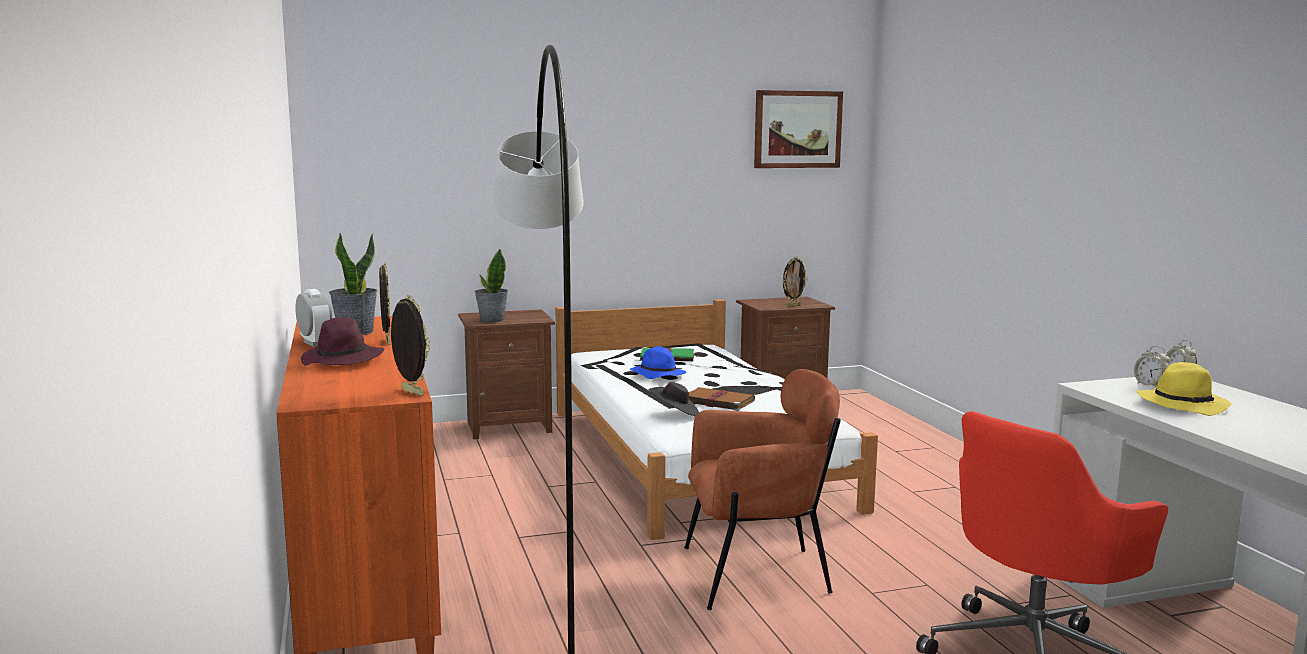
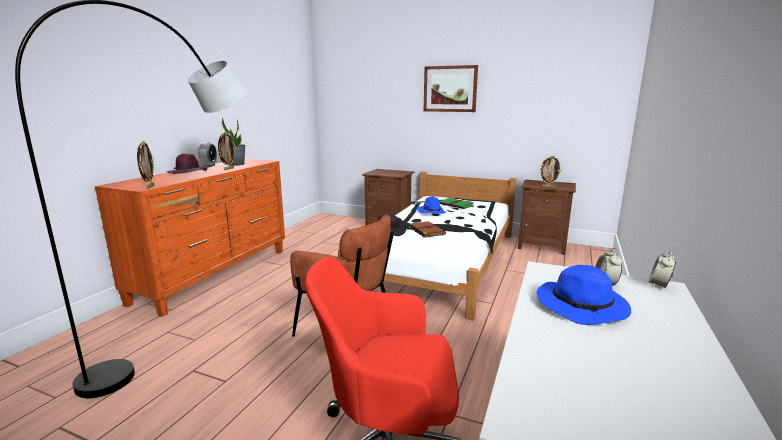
camera: 40 degrees right, 5 degrees up
potted plant [474,249,508,323] -> none
picture [754,90,843,168] -> picture moved to [424,65,478,112]
yellow hat [1137,362,1232,416] -> blue hat [536,265,631,325]

